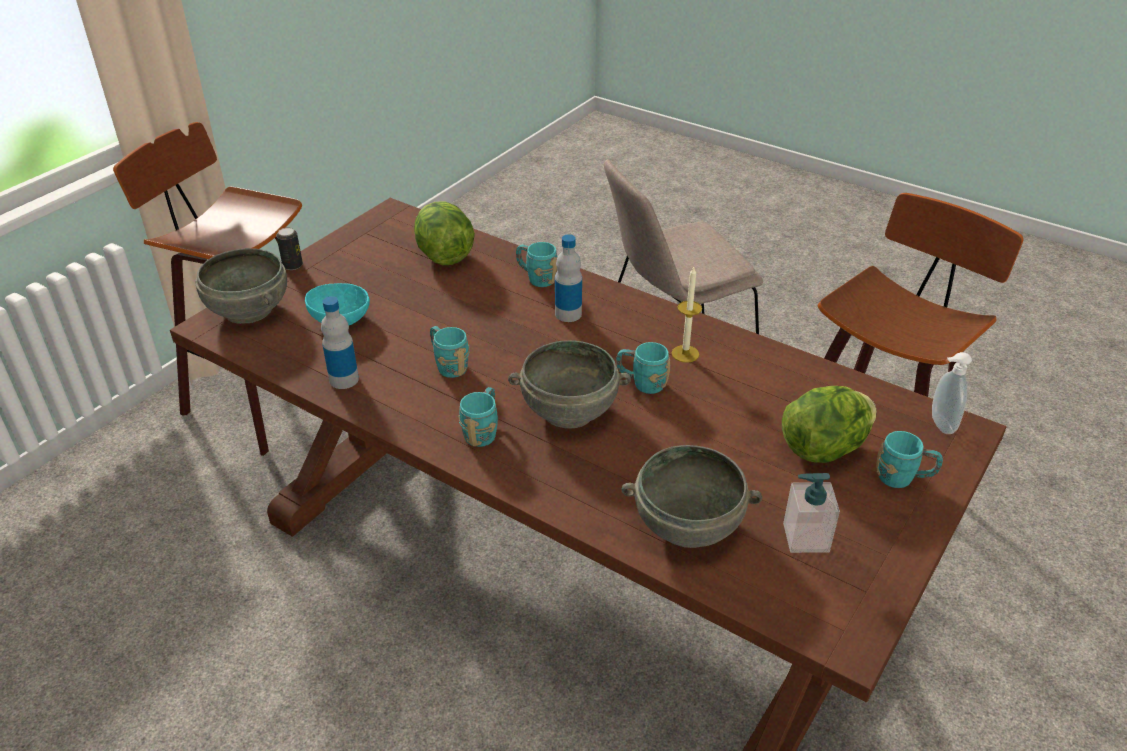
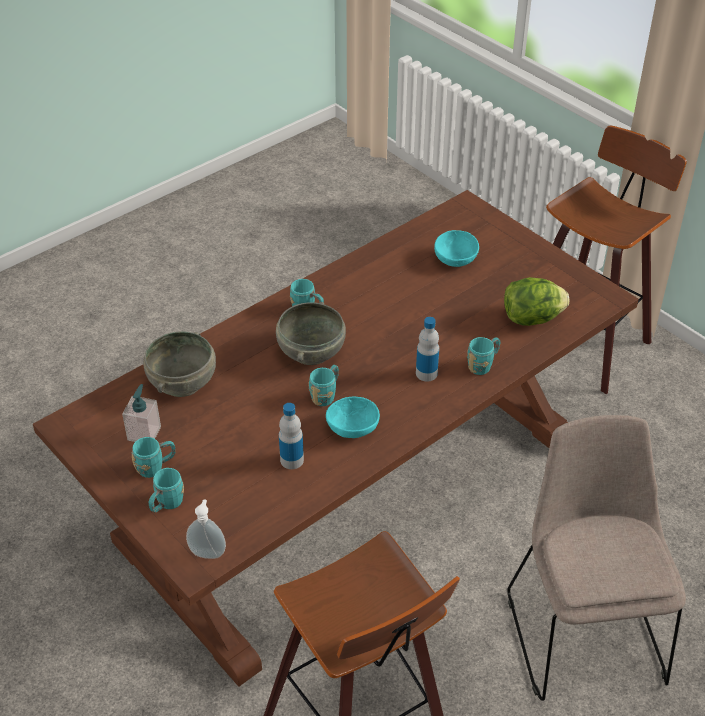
camera: 105 degrees right, 5 degrees up
grey bowl [195,248,287,324] -> none
can [276,227,303,270] -> none
bottle [321,296,359,389] -> bottle moved to [279,403,304,469]
turquoise mug [430,326,470,378] -> turquoise mug moved to [132,437,176,478]
candle [672,267,702,363] -> turquoise bowl [326,397,380,438]
lettuce [782,386,877,463] -> none

